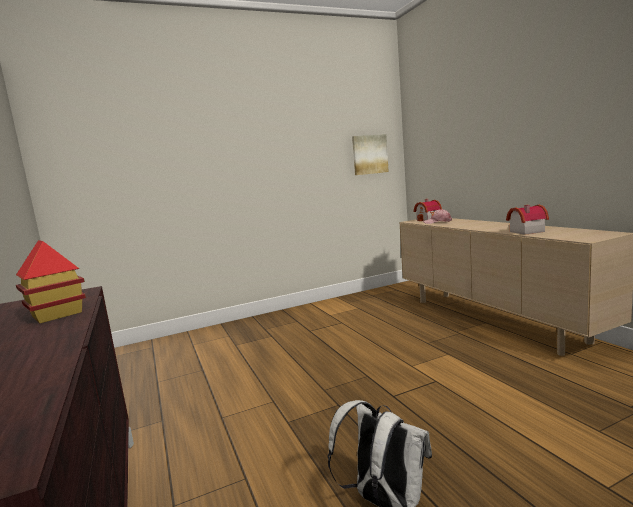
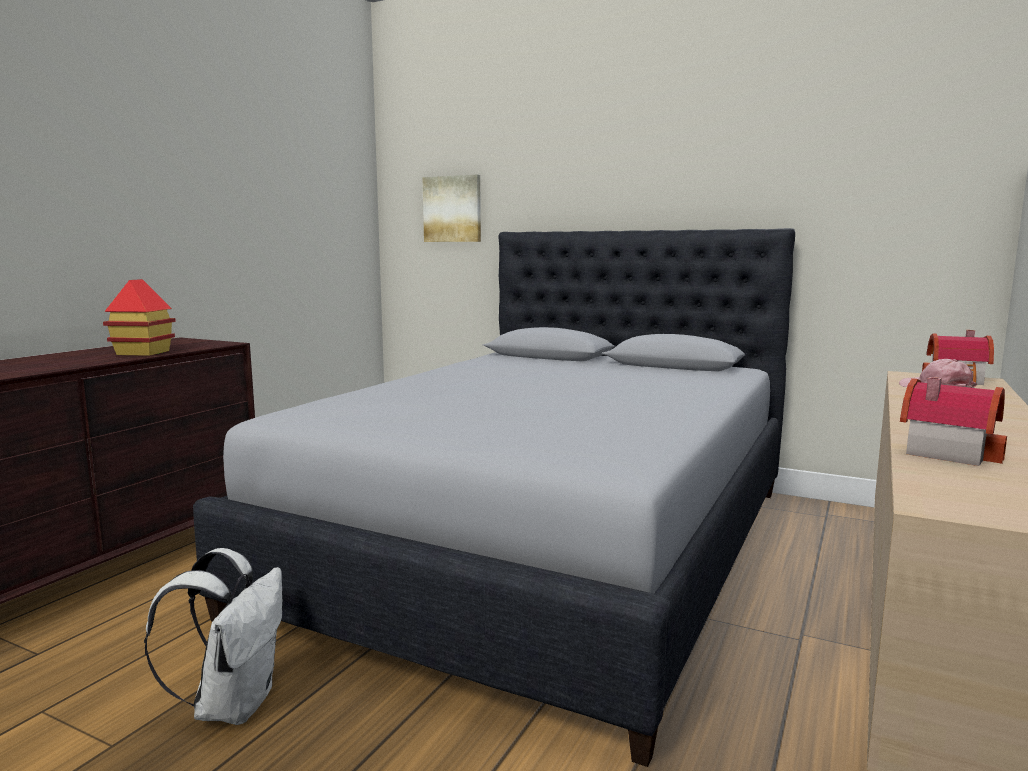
camera: 50 degrees right, 0 degrees up
picture [352,134,389,175] -> picture moved to [422,174,481,242]
none -> grey bed [193,228,795,767]

